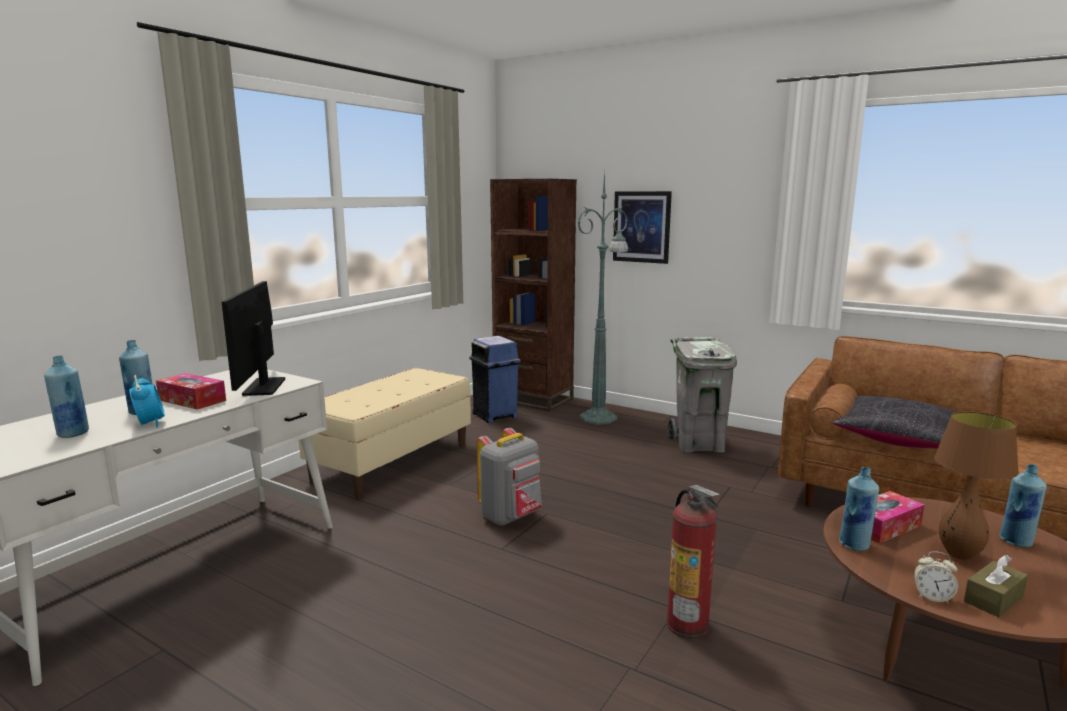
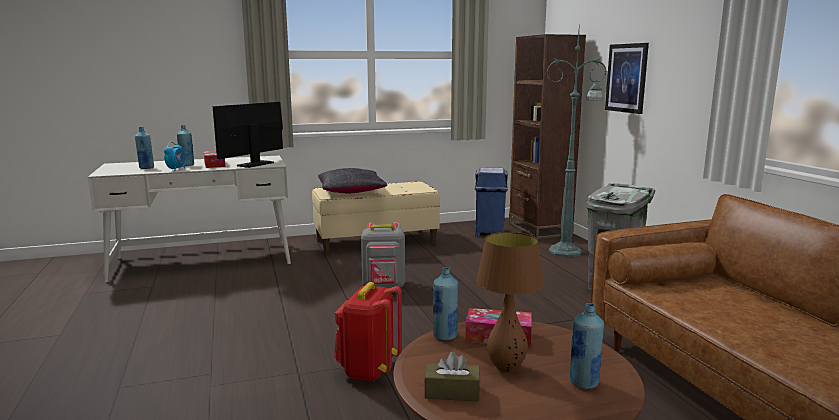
camera: 40 degrees right, 0 degrees up
fire extinguisher [667,485,720,639] -> red backpack [334,282,402,381]
black pillow [833,396,957,449] -> black pillow moved to [318,168,387,193]
alarm clock [914,552,958,604] -> none

